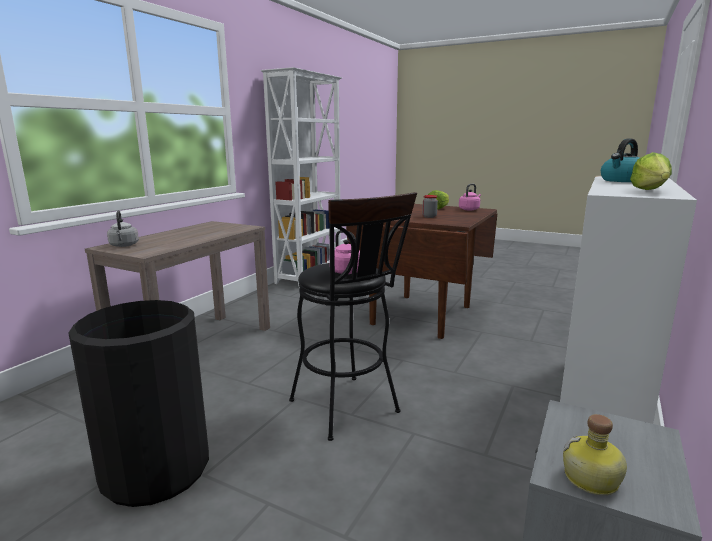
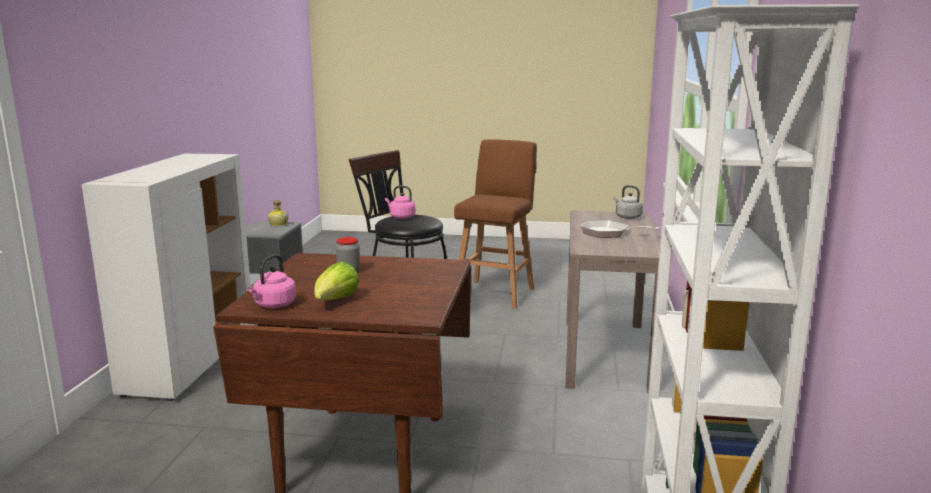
camera: 160 degrees right, 0 degrees up
black trash can [68,300,209,507] -> brown stool [454,139,537,309]
kettle [601,139,639,182] -> none
lettuce [630,152,672,190] -> none
none -> frying pan [581,220,660,238]

